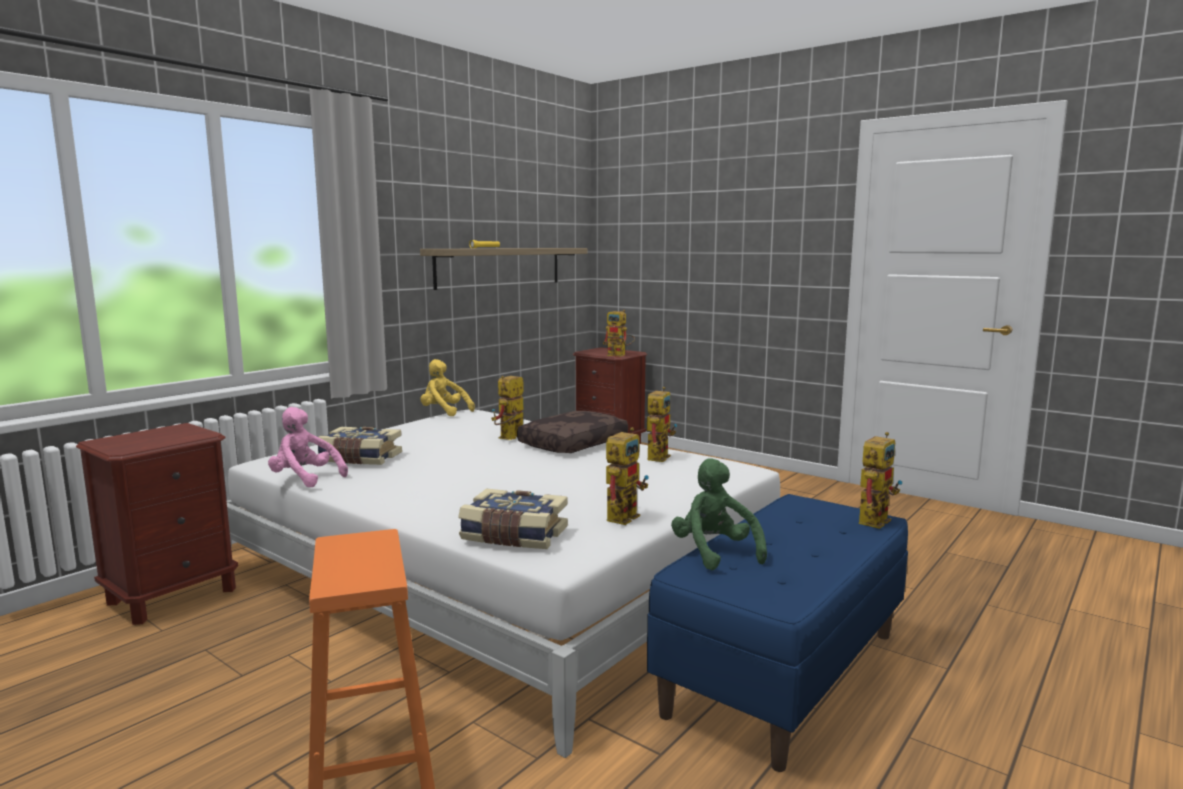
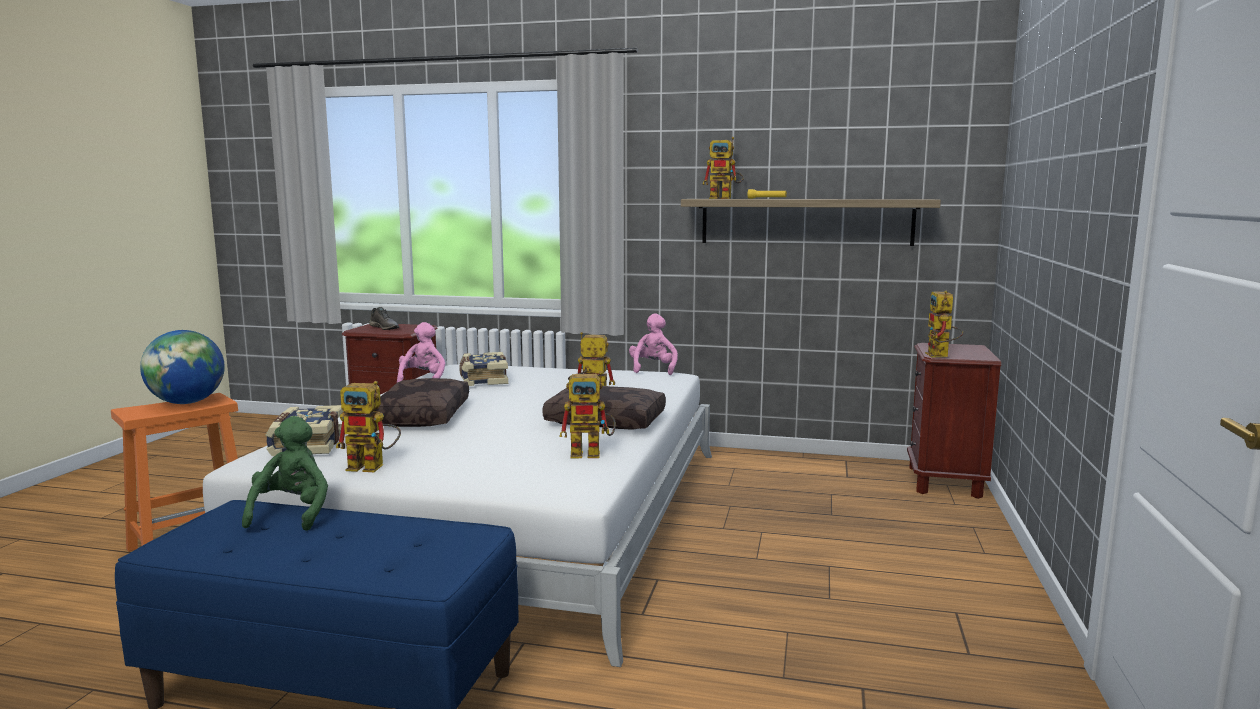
camera: 65 degrees right, 0 degrees up
yellow plush toy [421,359,475,416] -> pink plush toy [629,313,678,375]
green plush toy [671,458,767,570] -> green plush toy turned 45 degrees counterclockwise [242,416,328,531]
toy robot [859,432,902,529] -> toy robot moved to [703,137,744,199]
none -> globe [140,330,225,404]
none -> grey shoe [369,307,399,330]
none -> brown pillow [375,378,469,427]

